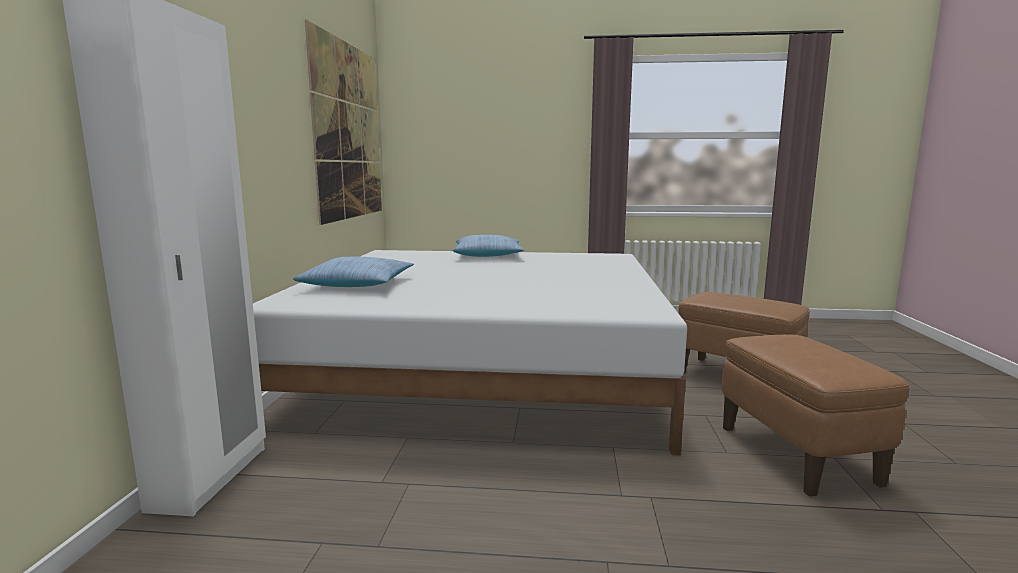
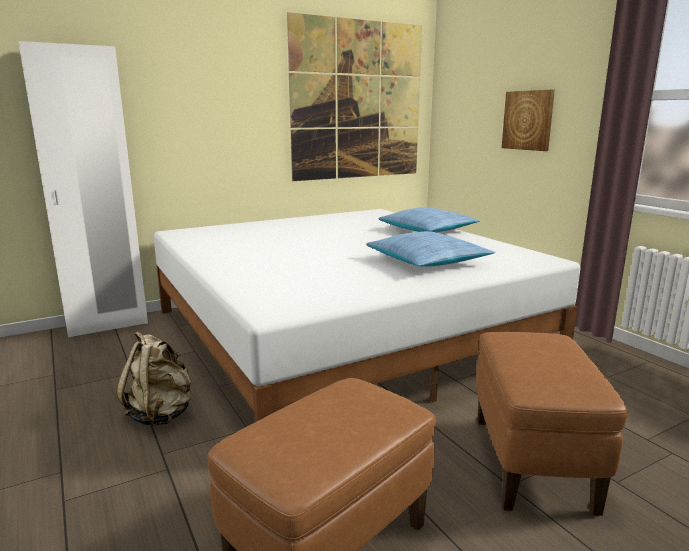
camera: 55 degrees right, 5 degrees up
pillow [293,257,414,287] -> pillow moved to [366,231,495,267]
none -> beige backpack [116,332,191,426]
none -> picture [502,90,555,151]

